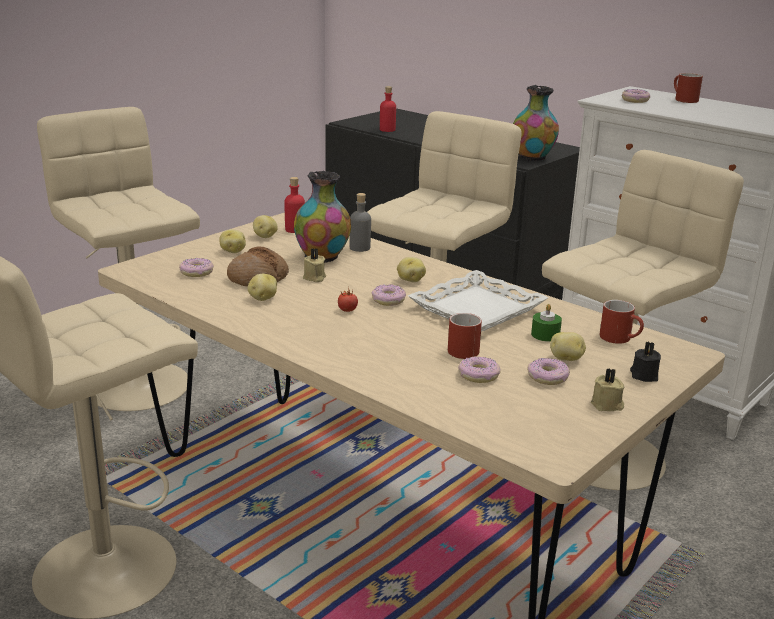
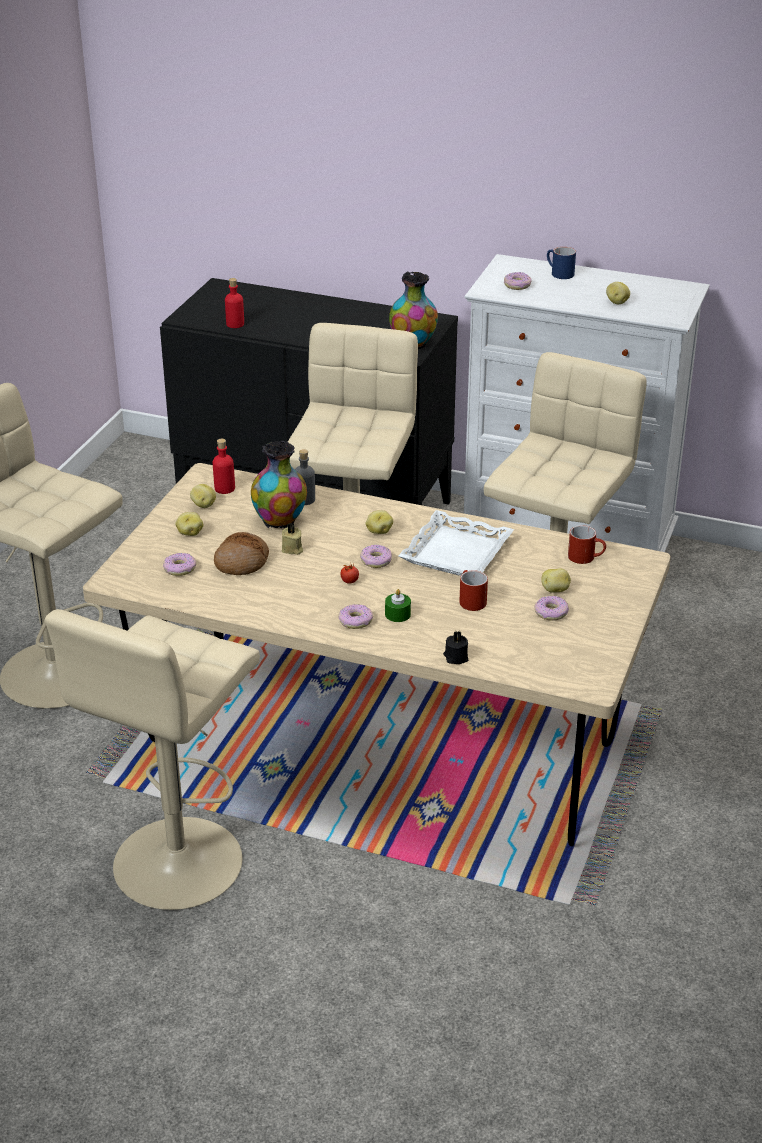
camera: 20 degrees left, 10 degrees up
potato [248,274,277,301] -> potato moved to [606,282,630,304]
donut [458,356,501,383] -> donut moved to [338,604,373,629]
green candle [531,304,562,342] -> green candle moved to [385,589,411,622]
beige candle [591,368,624,411] -> none
black candle [630,342,661,382] -> black candle moved to [443,631,468,664]
red mug [674,73,703,103] -> blue mug [547,247,576,279]

